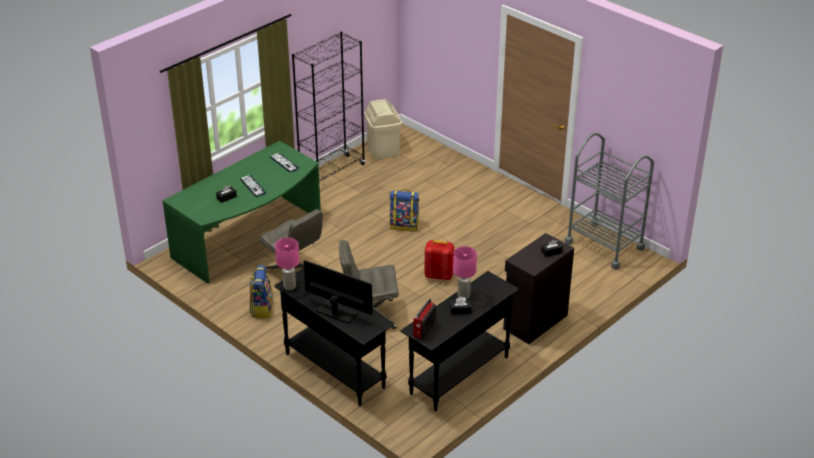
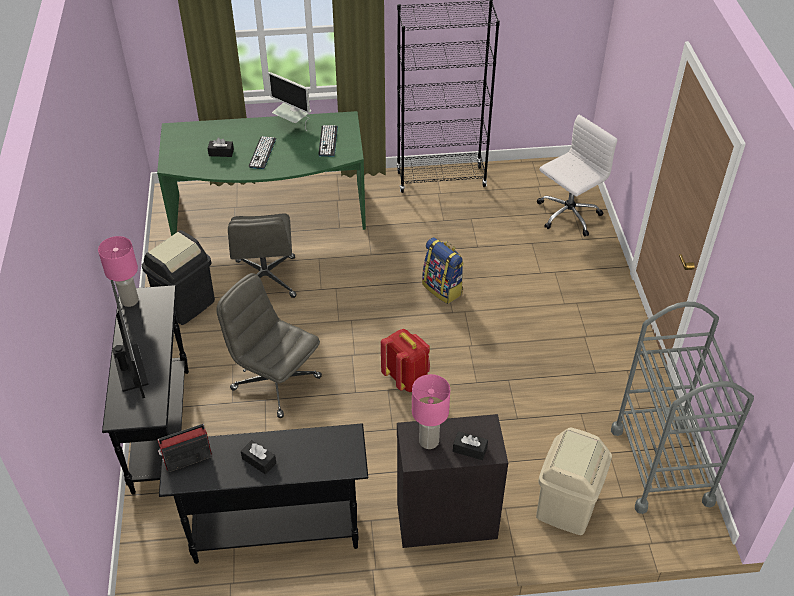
camera: 40 degrees right, 10 degrees up
backpack [250,265,273,318] -> black trash can [142,230,215,325]
beige trash can [364,99,402,159] -> beige trash can moved to [536,427,612,535]
pink table lamp [453,246,477,299] -> pink table lamp moved to [412,374,450,449]
none -> monitor [268,72,311,131]
none -> white office chair [537,115,617,236]

